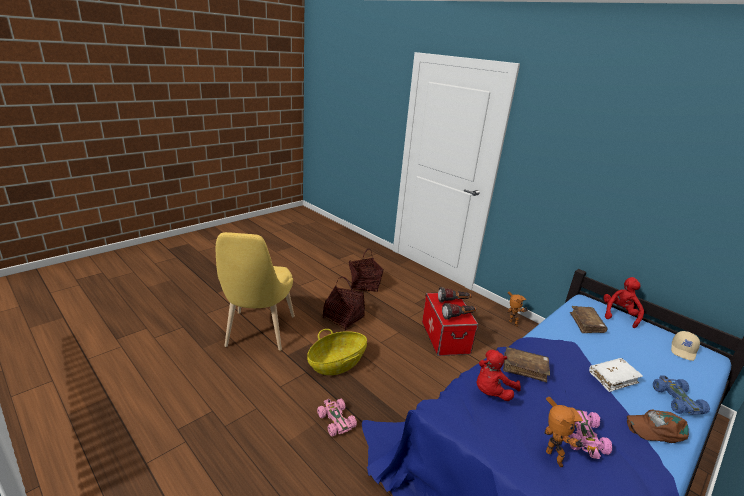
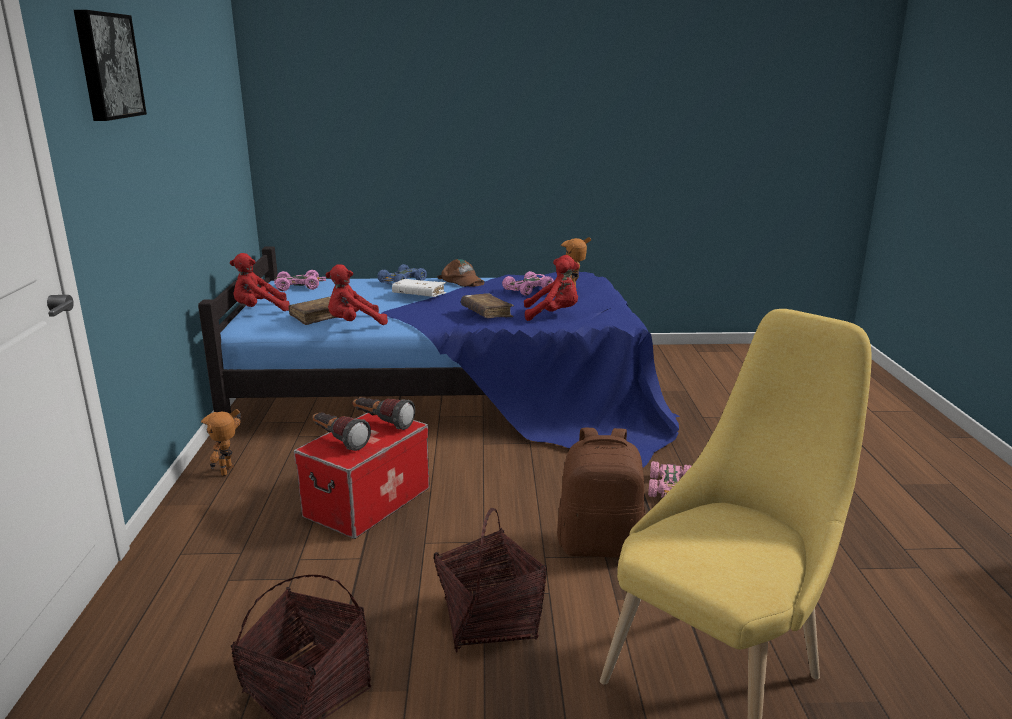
camera: 135 degrees left, 5 degrees down
basket [307,329,367,375] -> brown backpack [557,428,646,558]
beige cap [671,331,700,361] -> pink toy car [274,270,326,291]
none -> picture [74,10,147,121]
none -> red plush toy [325,264,388,325]

